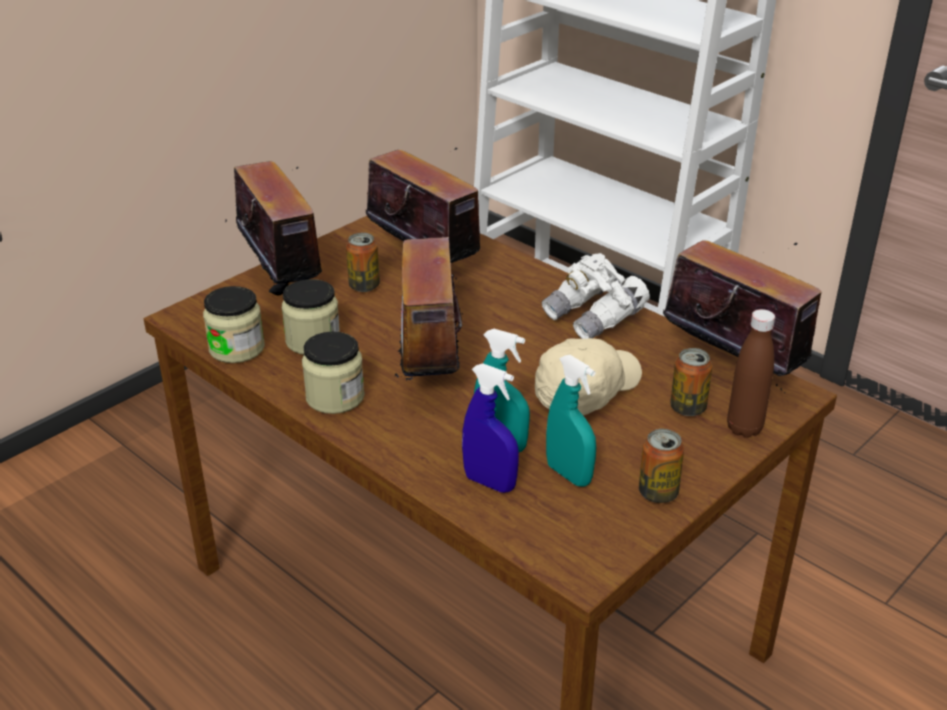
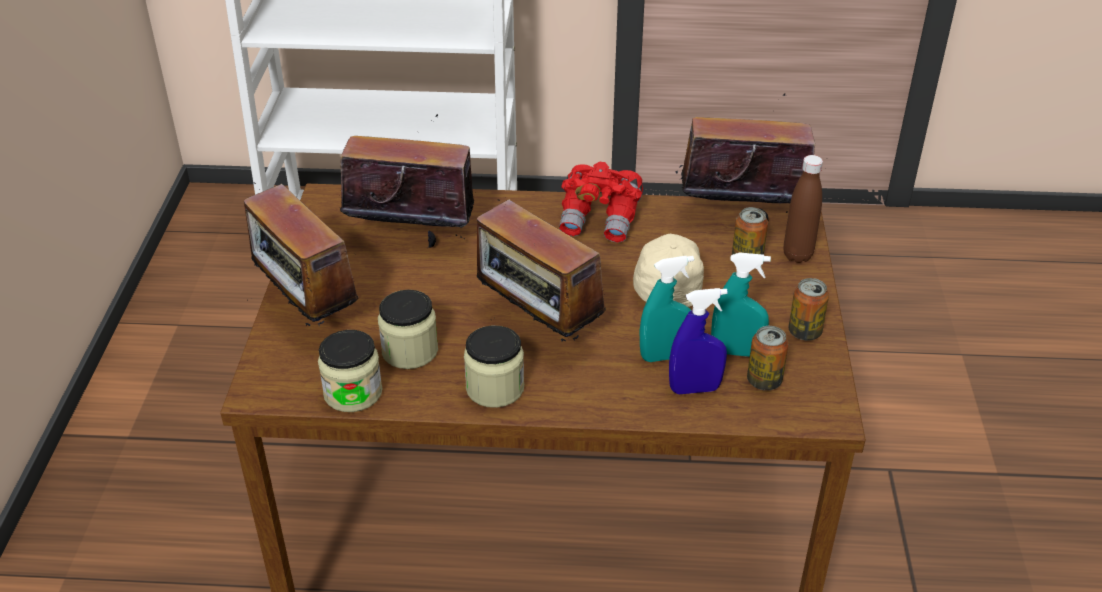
camera: 40 degrees left, 5 degrees up
radio [225,161,322,296] -> radio turned 150 degrees counterclockwise [244,182,358,326]
can [346,233,380,292] -> can moved to [747,326,789,390]
white binoculars [542,253,650,339] -> red binoculars [559,161,643,243]

